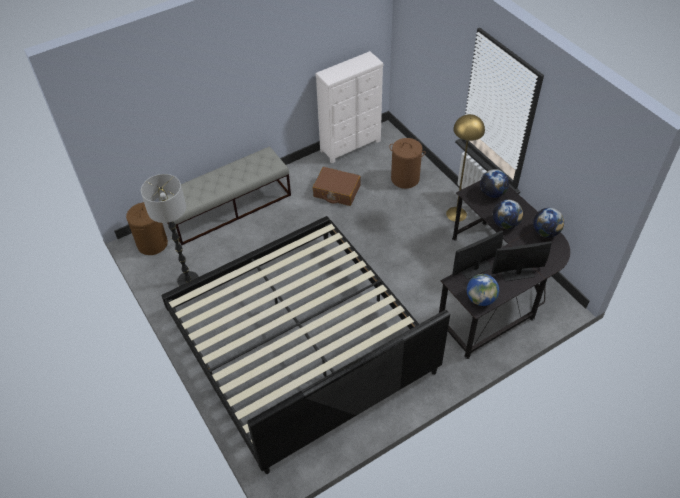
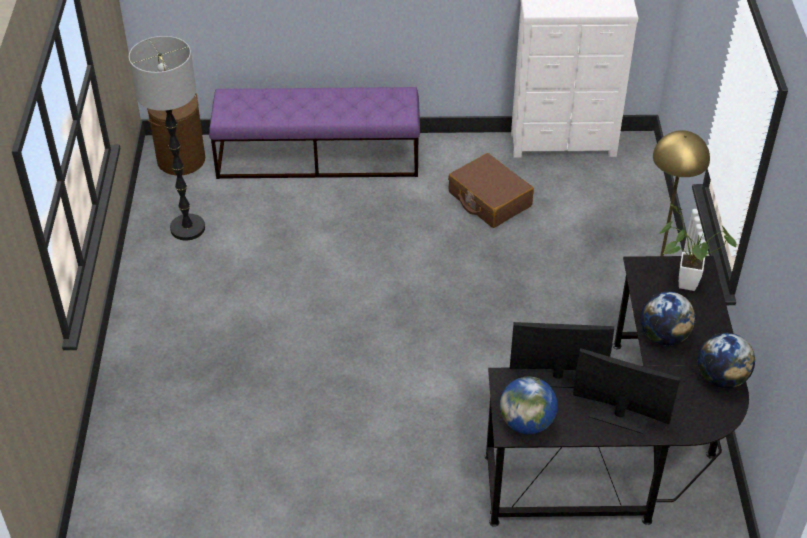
camera: 30 degrees right, 5 degrees down
grey bench [159,146,291,245] -> purple bench [209,87,420,179]
bed [161,216,450,474] -> none
brown laundry basket [389,138,426,189] -> none
globe [480,169,509,198] -> potted plant [659,203,737,291]

